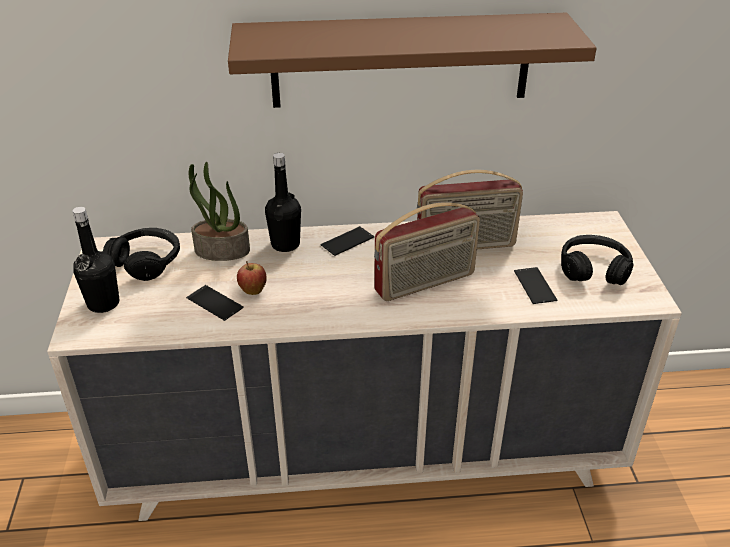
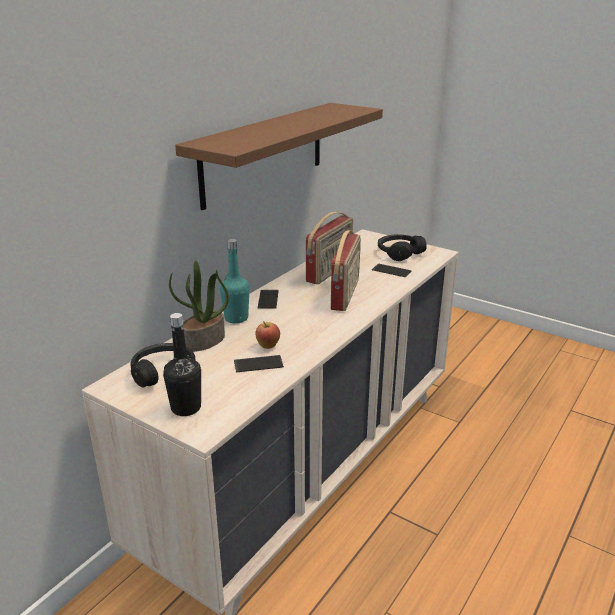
camera: 50 degrees left, 10 degrees down
black bottle [265,153,301,252] -> turquoise bottle [220,239,250,324]

